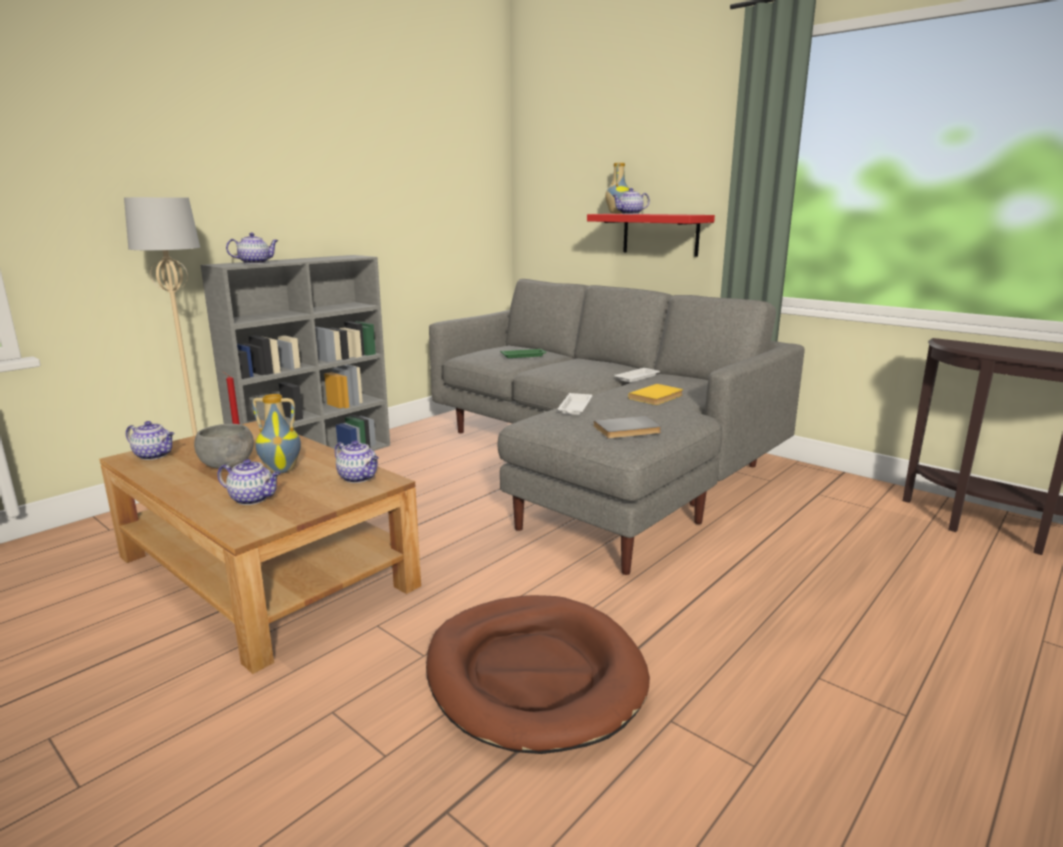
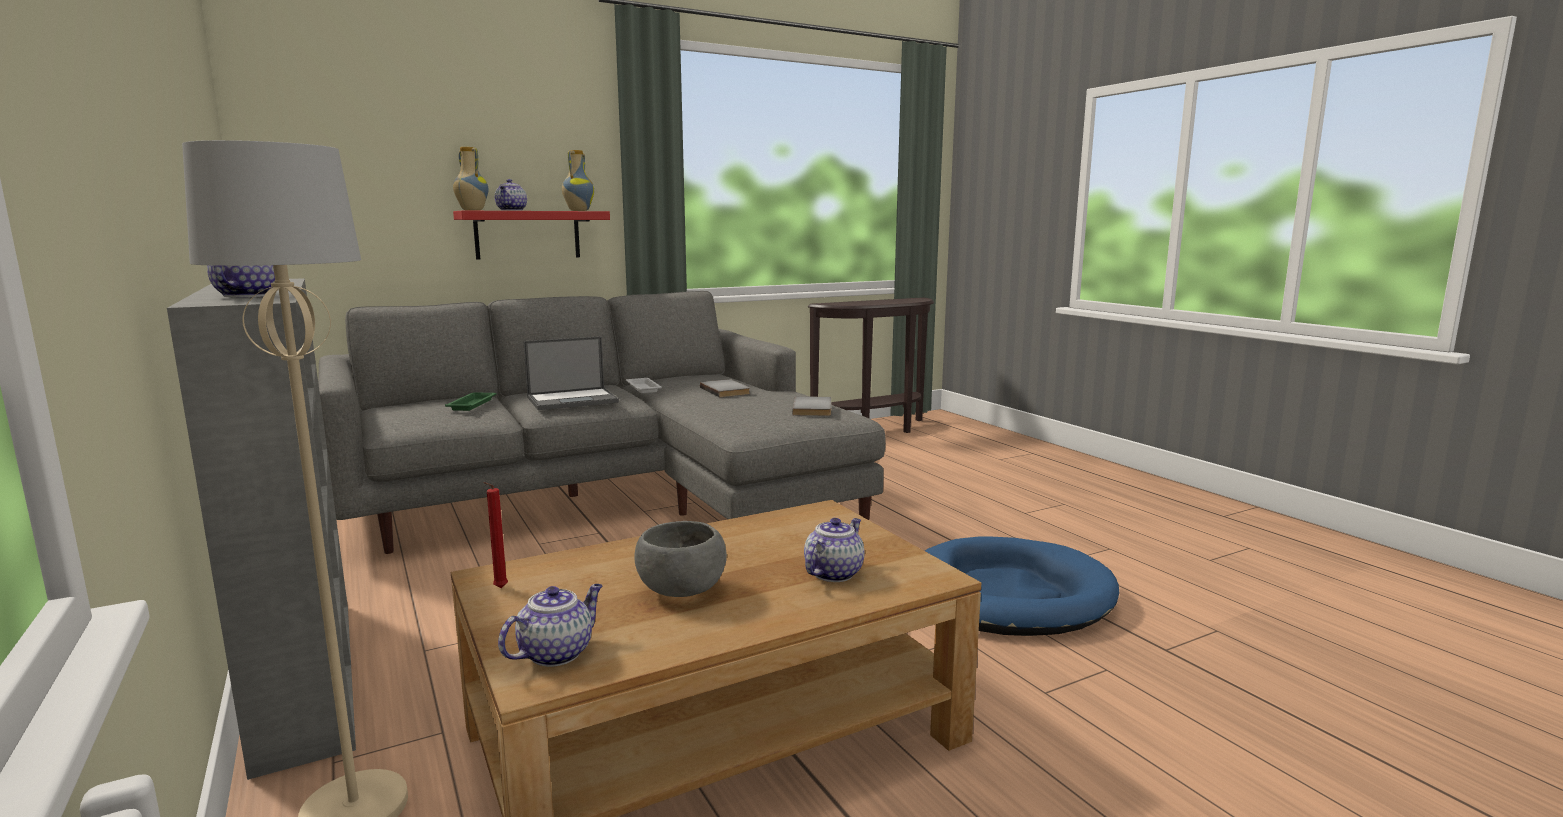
camera: 70 degrees left, 5 degrees down
vase [252,394,301,473] -> vase moved to [562,150,594,211]
teapot [335,440,379,483] -> none
brown dog bed [426,595,650,754] -> blue dog bed [925,536,1119,636]
white tray [558,393,592,415] -> none
yellow book [628,384,683,405] -> grey book [700,379,750,397]
none -> laptop [523,336,619,410]

